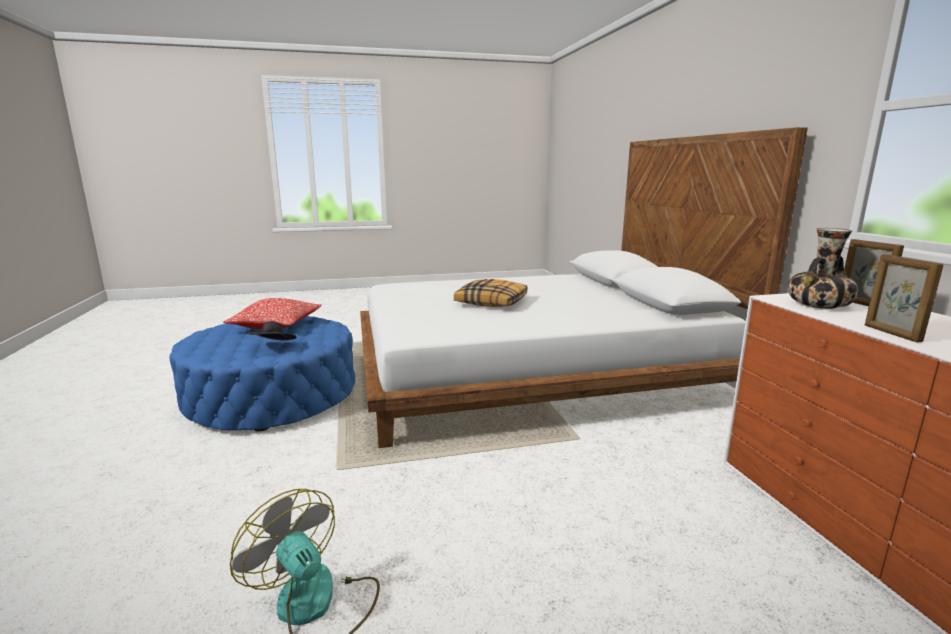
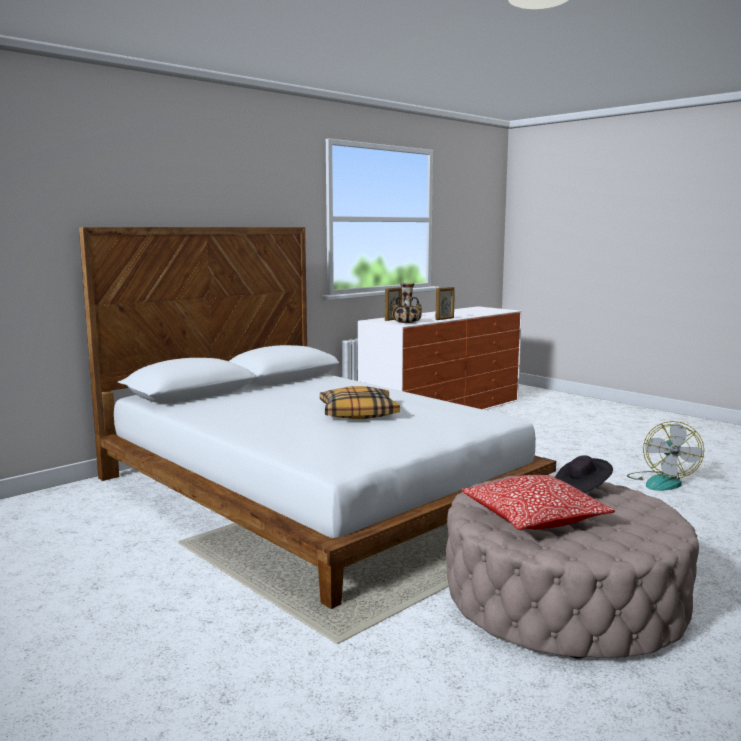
camera: 120 degrees left, 5 degrees down
blue ottoman [169,316,355,431] -> beige ottoman [446,476,699,658]

